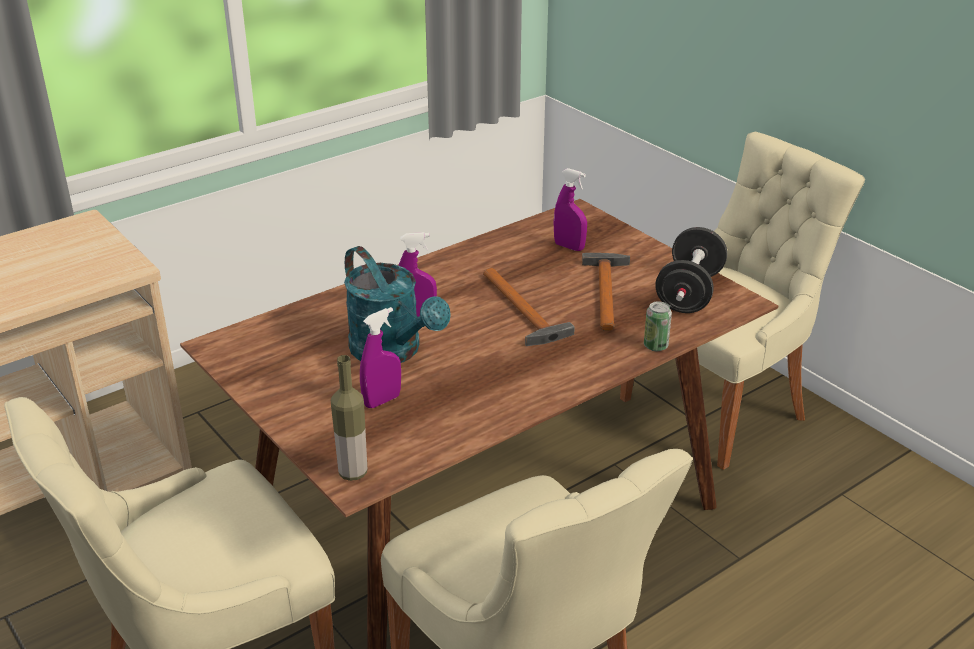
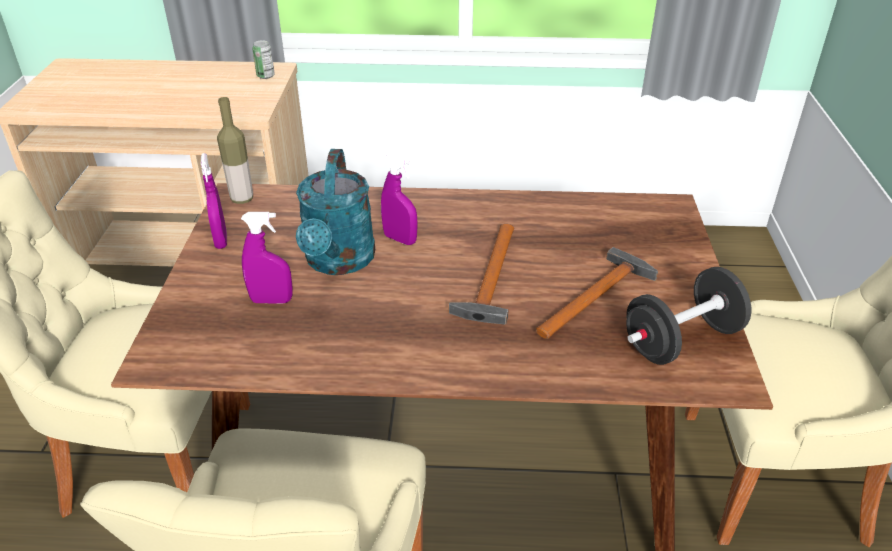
camera: 40 degrees right, 5 degrees up
bottle [331,355,367,481] -> bottle moved to [217,97,253,204]
purple spray bottle [553,168,587,251] -> purple spray bottle moved to [201,153,227,249]
can [644,301,672,351] -> can moved to [252,40,275,79]

